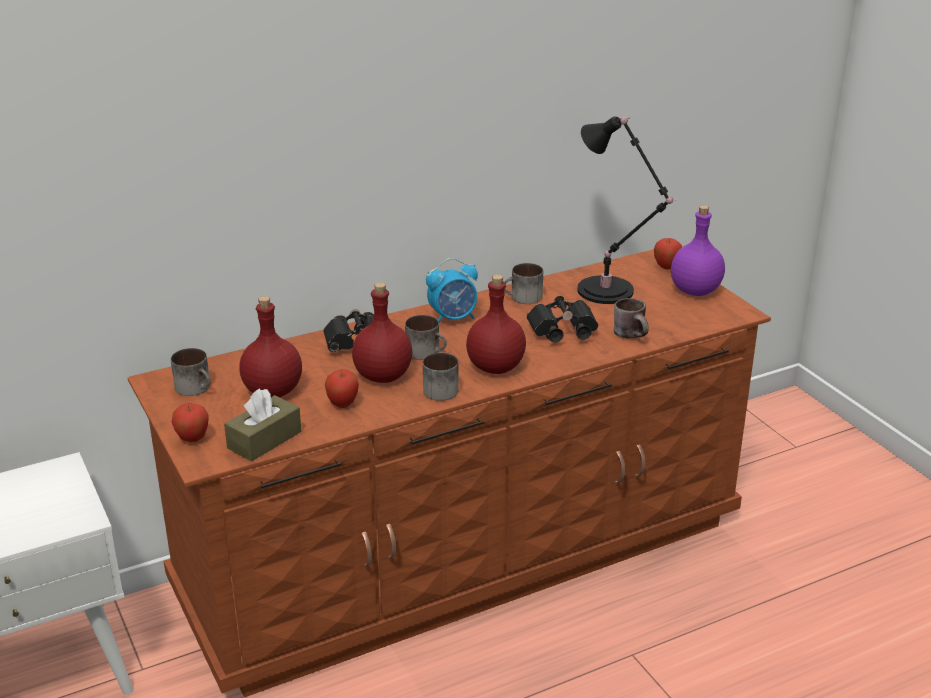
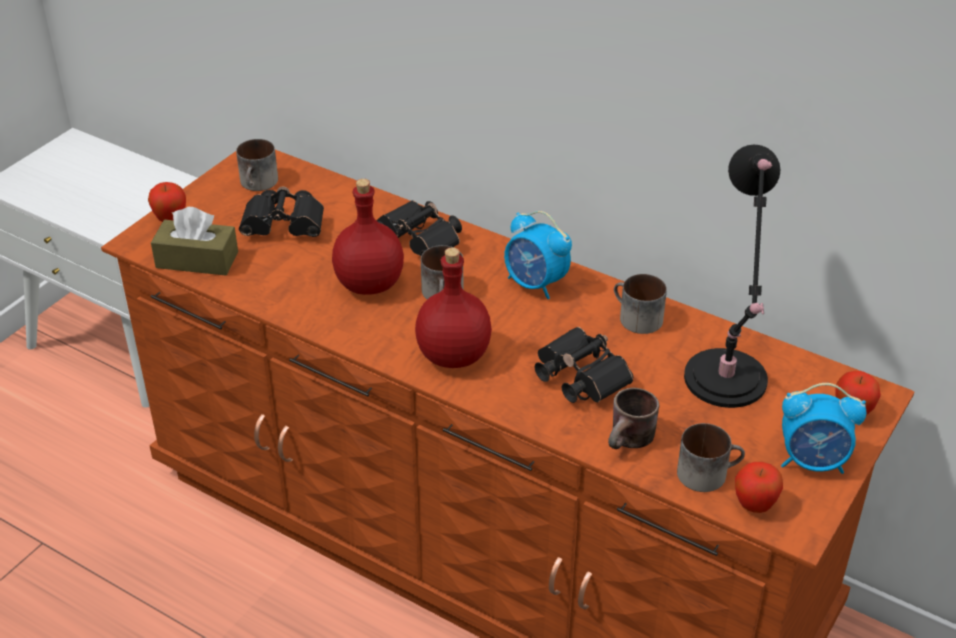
camera: 60 degrees right, 10 degrees up
red bottle [240,296,302,397] -> black binoculars [239,186,324,237]
apple [325,369,359,408] -> apple moved to [735,462,783,513]
mug [423,353,459,401] -> mug moved to [677,423,745,492]
purple bottle [671,205,725,296] -> alarm clock [781,383,866,474]

